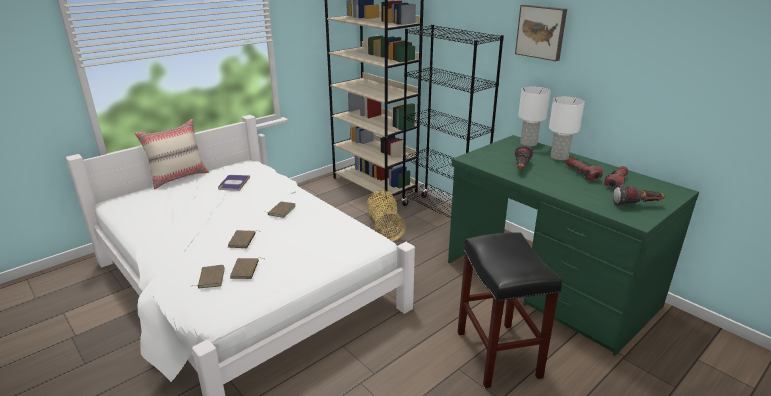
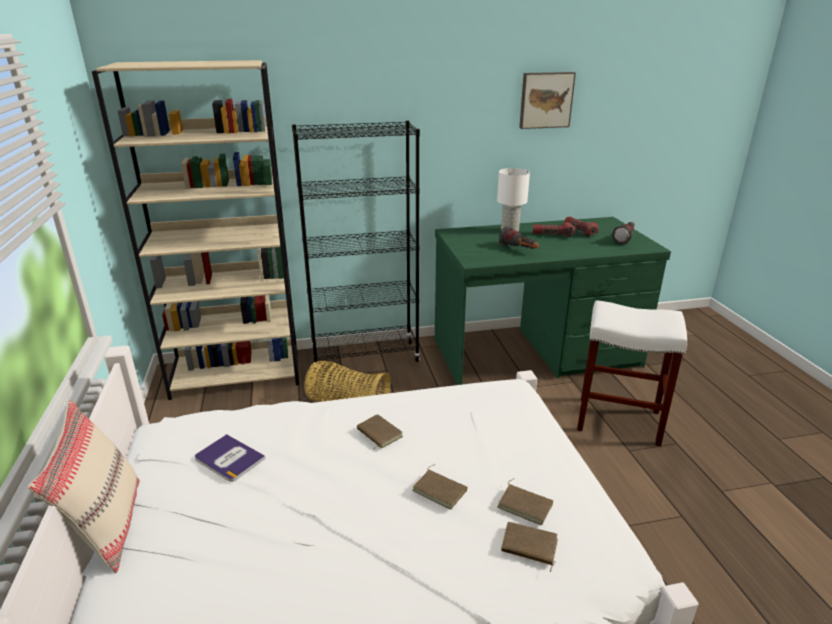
camera: 60 degrees left, 0 degrees up
black stool [457,232,562,388] -> white stool [577,300,687,446]
picture [515,5,567,61] -> picture moved to [519,72,576,129]
white table lamp [518,87,551,147] -> none

